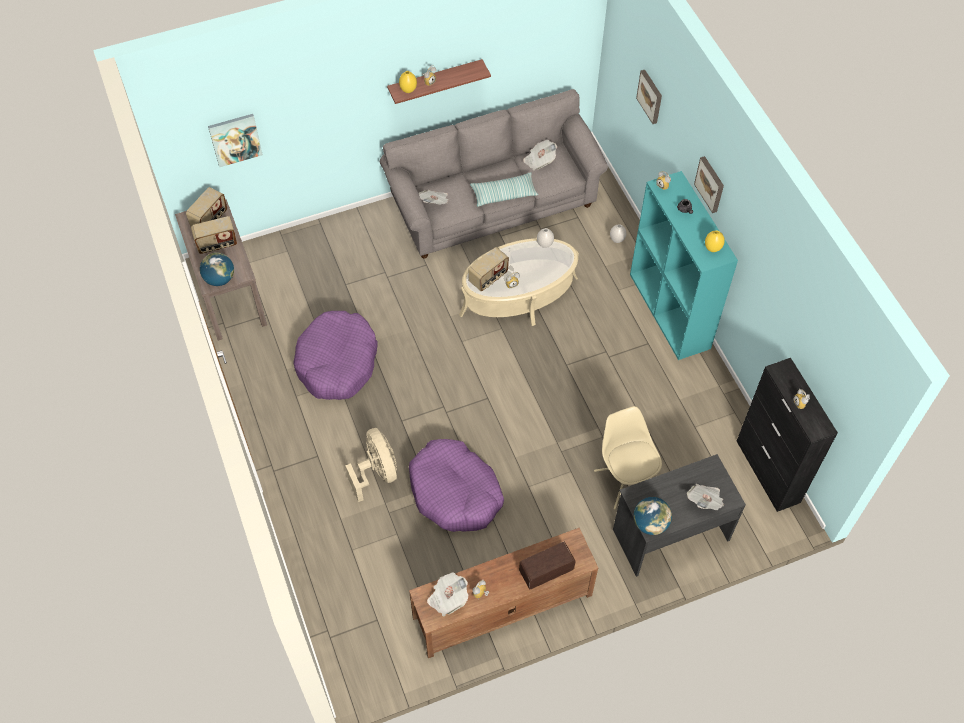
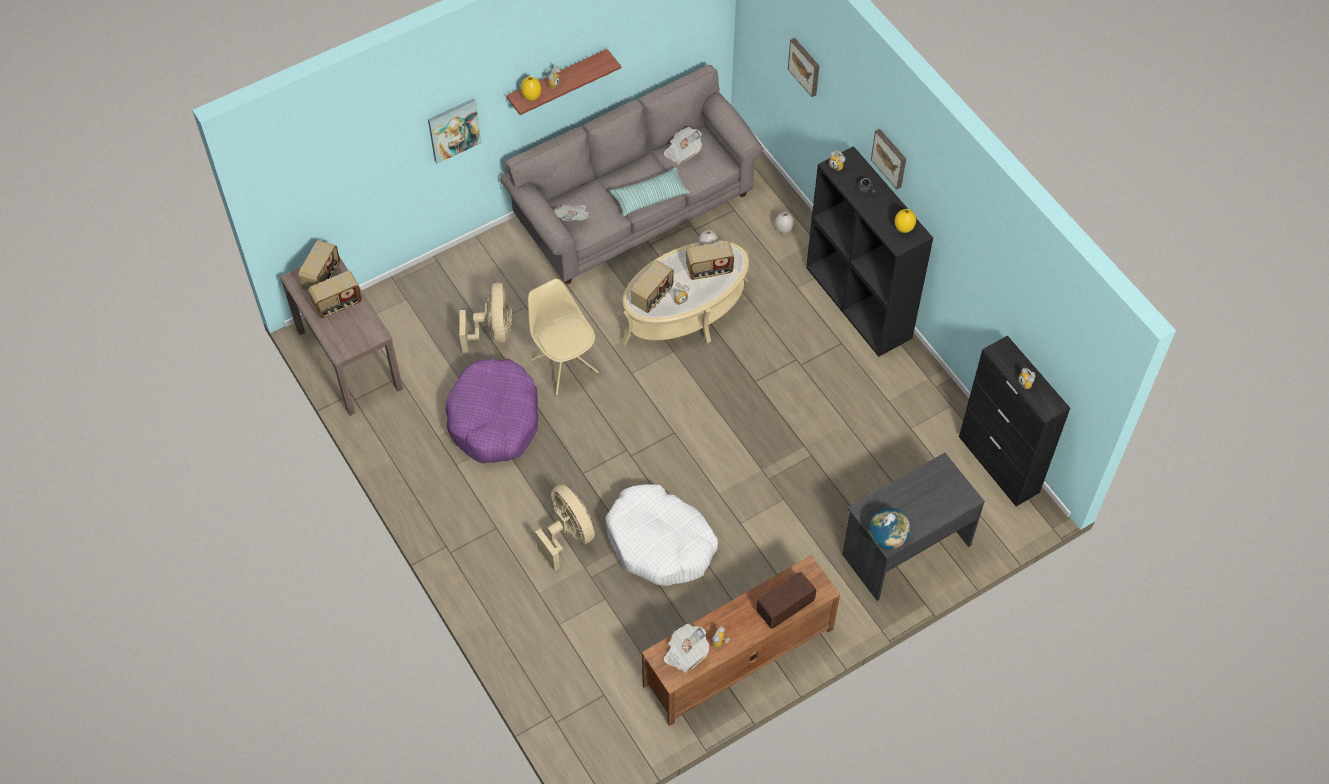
camera: 10 degrees left, 0 degrees up
globe [200,252,234,286] -> none
picture [208,114,263,167] -> picture moved to [428,98,481,164]
purple dog bed [409,439,504,532] -> white dog bed [605,484,718,586]
beige chair [594,406,662,509] -> beige chair moved to [528,279,599,395]
turquoise bookcase [630,171,738,360] -> black bookcase [806,146,933,357]
newspaper [687,484,724,510] -> none
none -> beige fan [459,283,512,353]
none -> radio [686,241,734,280]

